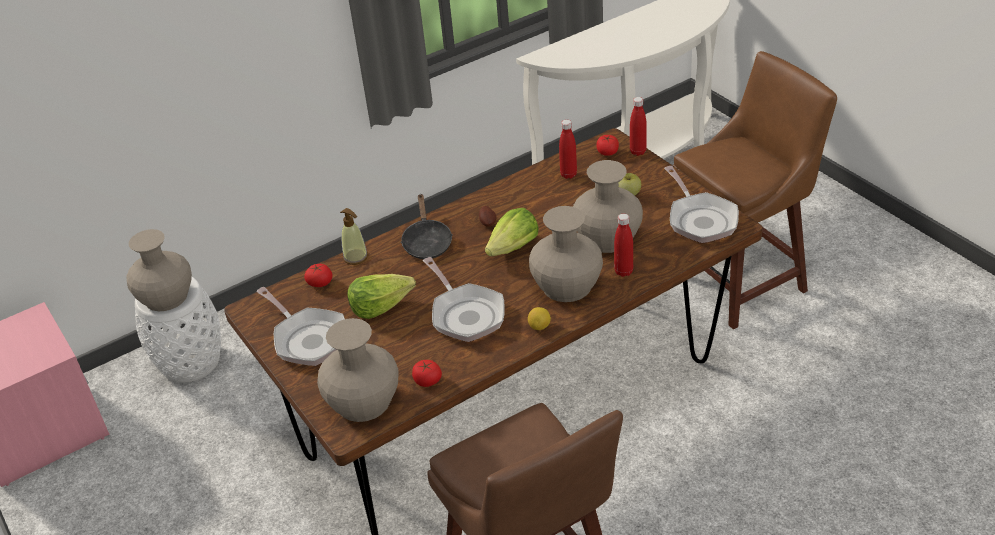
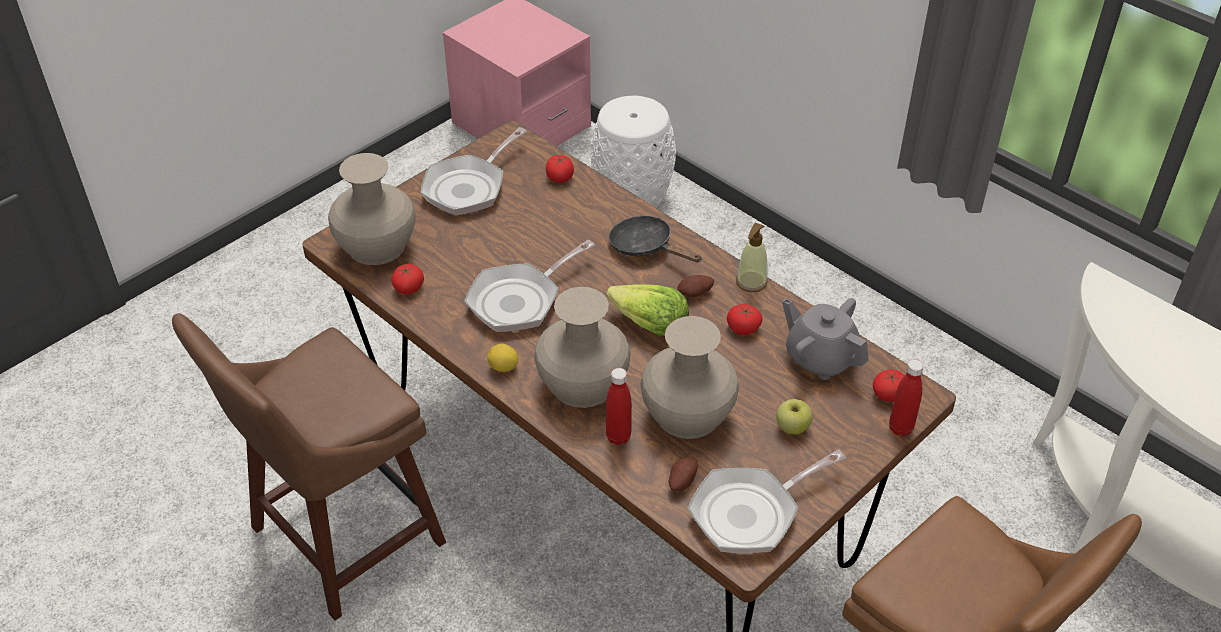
camera: 75 degrees right, 5 degrees up
beige vase [126,229,192,311] -> none
soap dispenser [340,208,368,265] -> soap dispenser moved to [736,223,768,292]
lettuce [347,274,416,319] -> none
black frying pan [401,195,453,259] -> black frying pan turned 60 degrees clockwise [609,216,702,262]
red bottle [559,120,577,179] -> grey teapot [782,298,869,380]
none -> potato [669,457,698,492]
none -> tomato [727,304,763,335]

